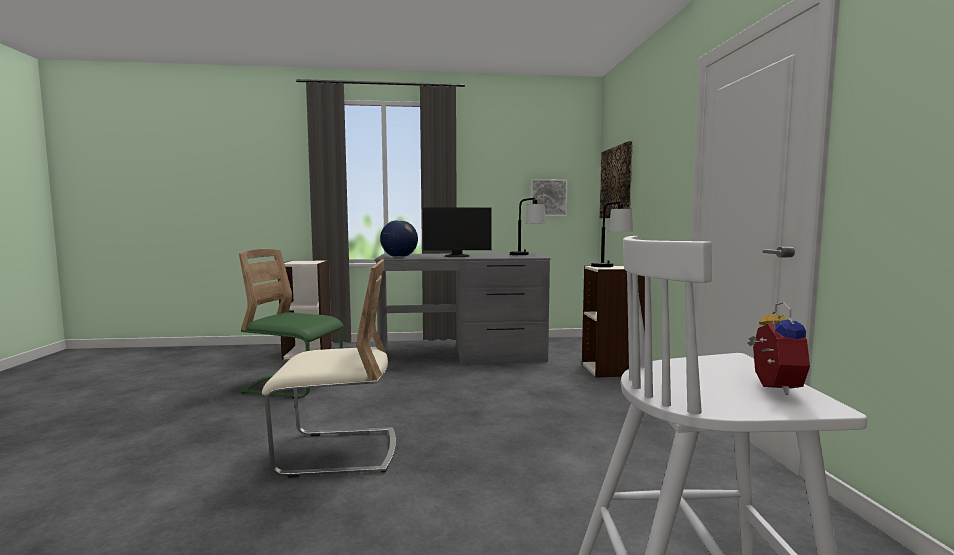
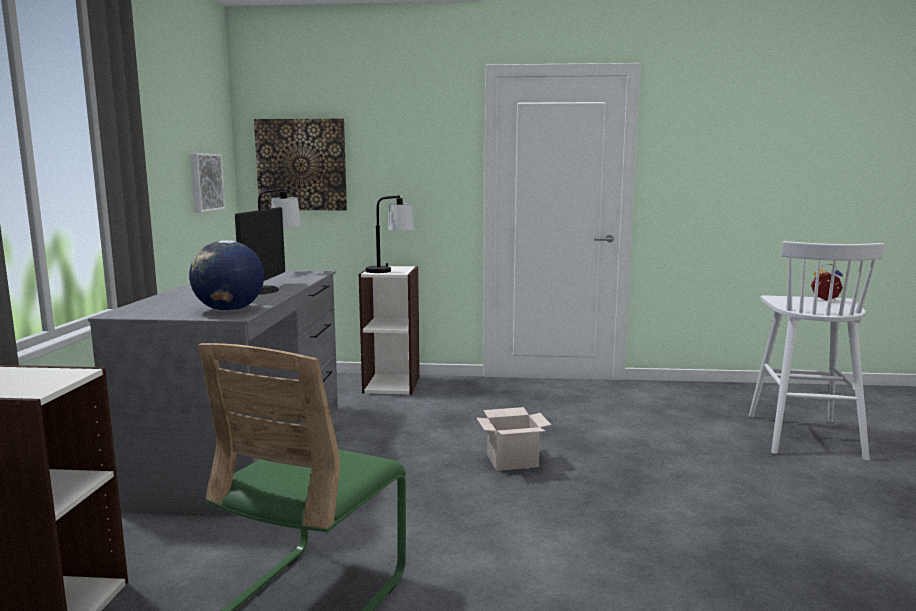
camera: 80 degrees left, 5 degrees up
beige chair [262,259,396,478] -> none
none -> cardboard box [477,407,551,471]

